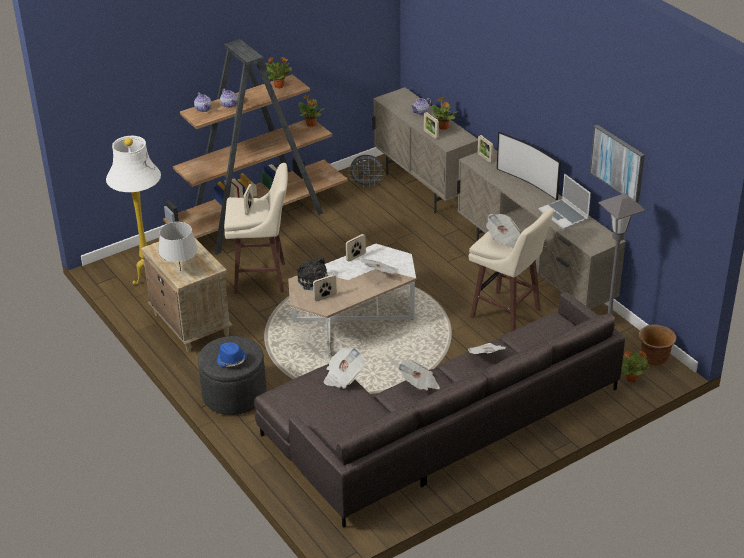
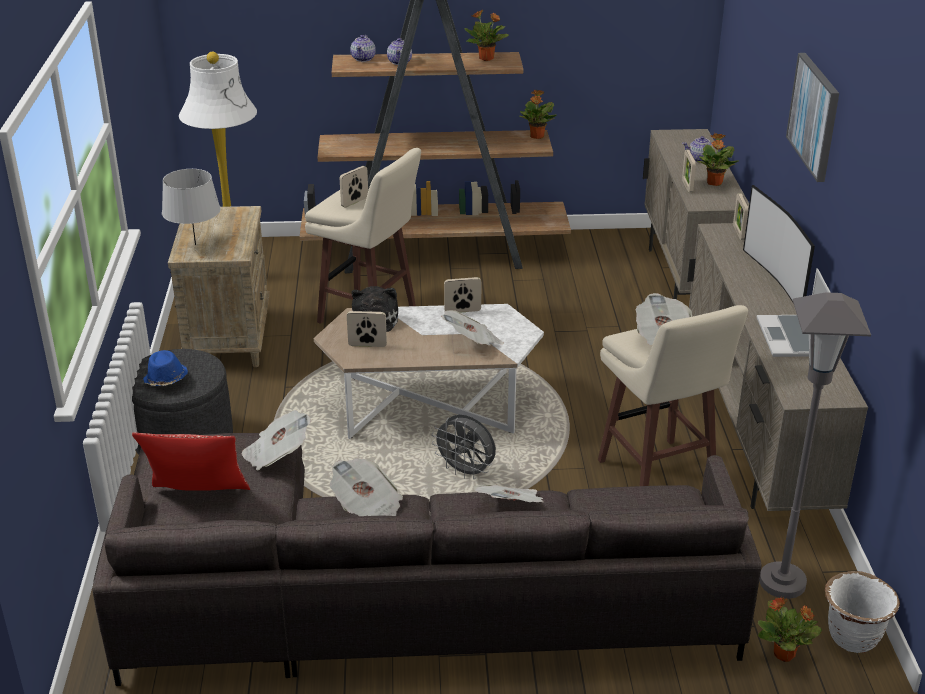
camera: 30 degrees right, 5 degrees down
grey fan [348,155,384,187] -> grey fan moved to [431,414,496,480]
picture [590,125,645,203] -> picture moved to [786,53,839,182]
brown planter [638,325,676,366] -> white planter [825,571,900,653]
none -> pillow [132,432,250,491]

